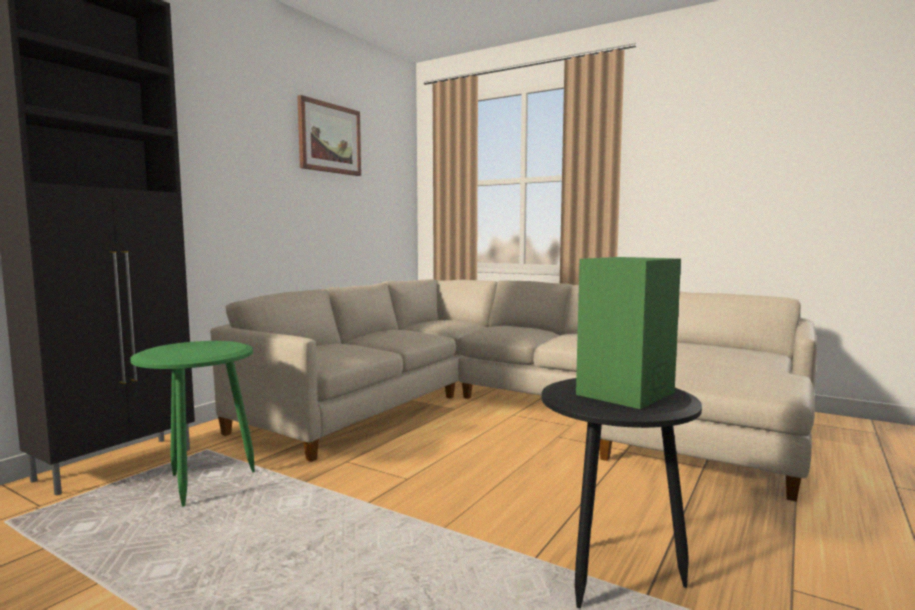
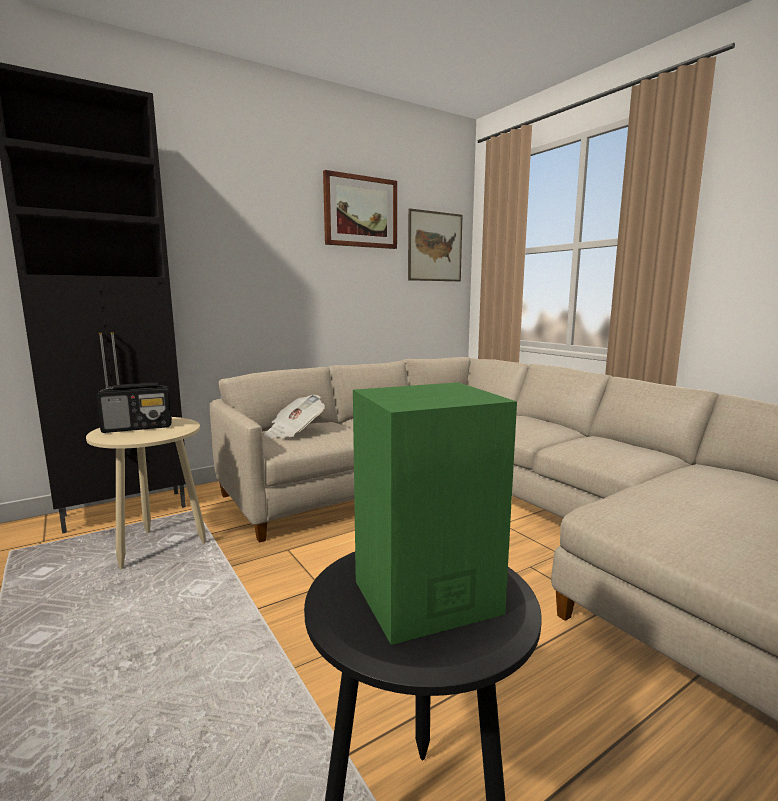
camera: 25 degrees right, 5 degrees up
green side table [130,341,255,507] -> beige side table [86,417,206,569]
none -> radio [96,383,172,433]
none -> newspaper [264,395,325,438]
none -> picture [408,208,463,281]

